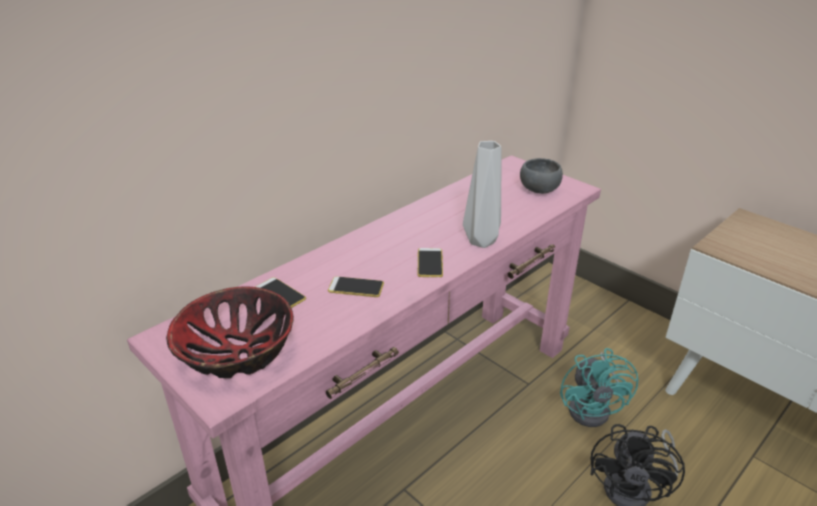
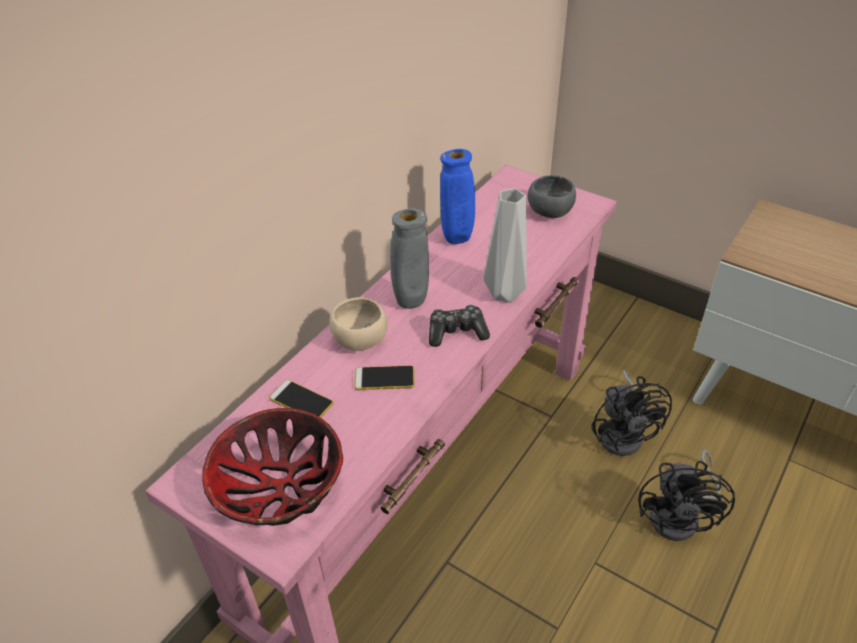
camera: 10 degrees left, 10 degrees up
phone [417,248,443,277] -> game controller [429,305,490,347]
turquoise fan [560,348,638,427] -> black fan [591,370,672,456]
none -> beige bowl [329,297,387,351]
none -> grey vase [390,208,429,309]
none -> blue vase [440,149,475,244]

